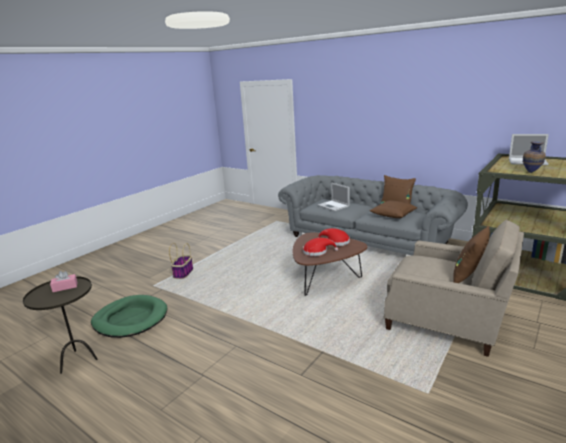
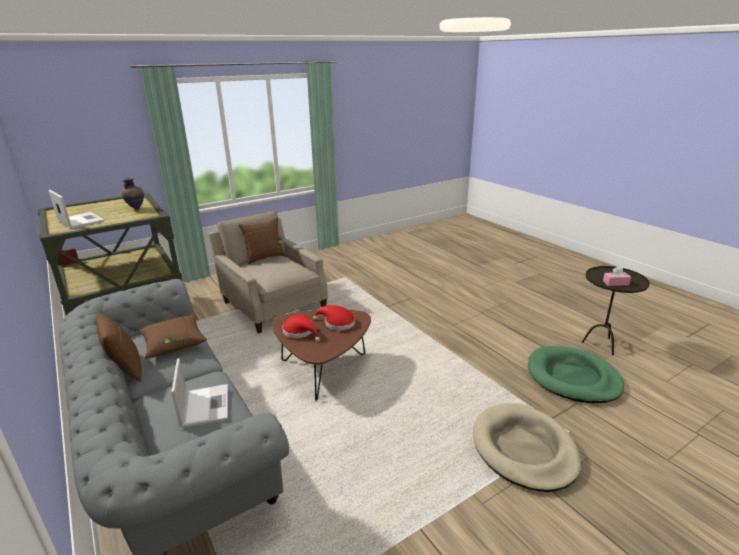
camera: 160 degrees left, 5 degrees up
basket [169,243,193,279] -> beige dog bed [473,403,581,492]

